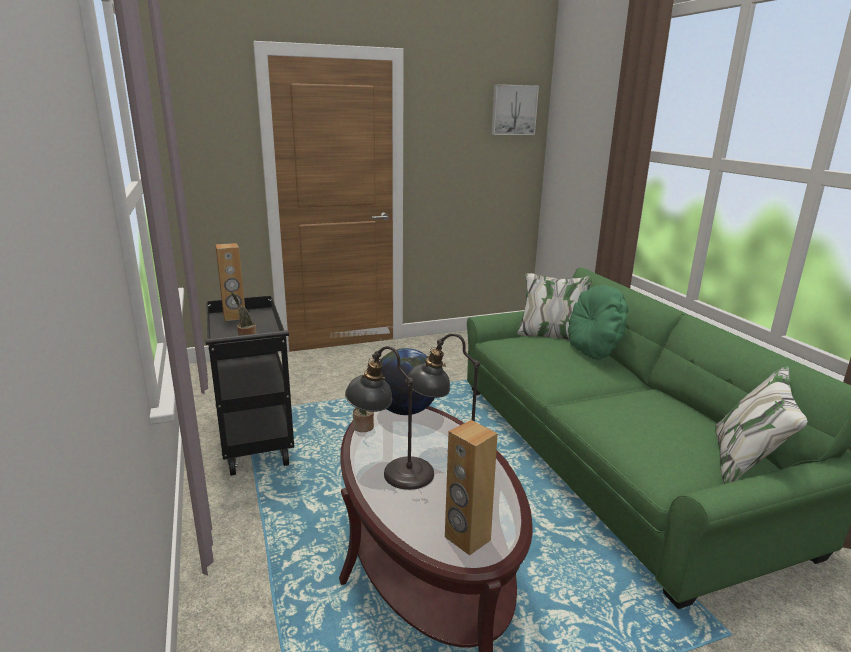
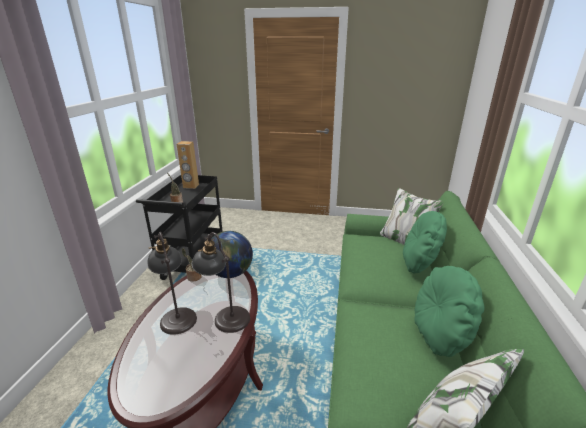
camera: 30 degrees right, 5 degrees up
brown speaker [445,420,498,556] -> none
picture [491,84,539,135] -> none
none -> green pillow [414,266,484,357]

